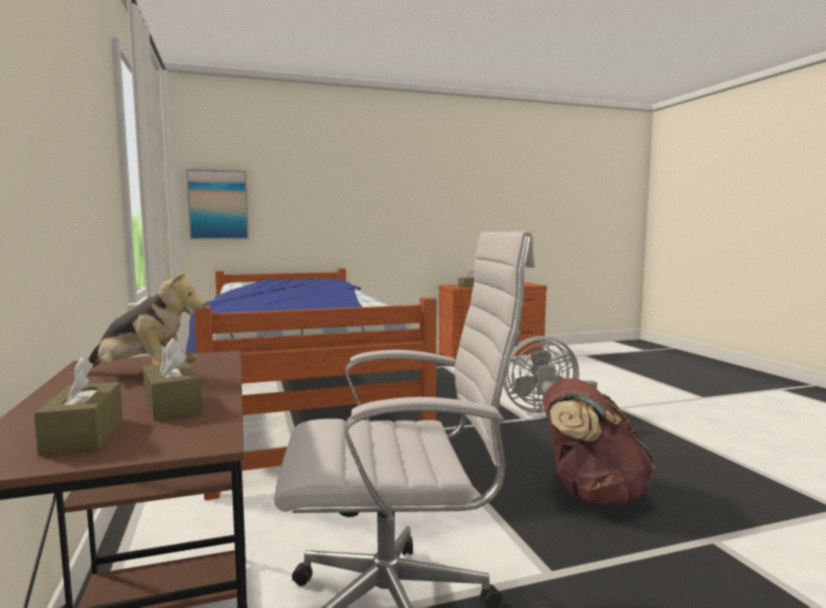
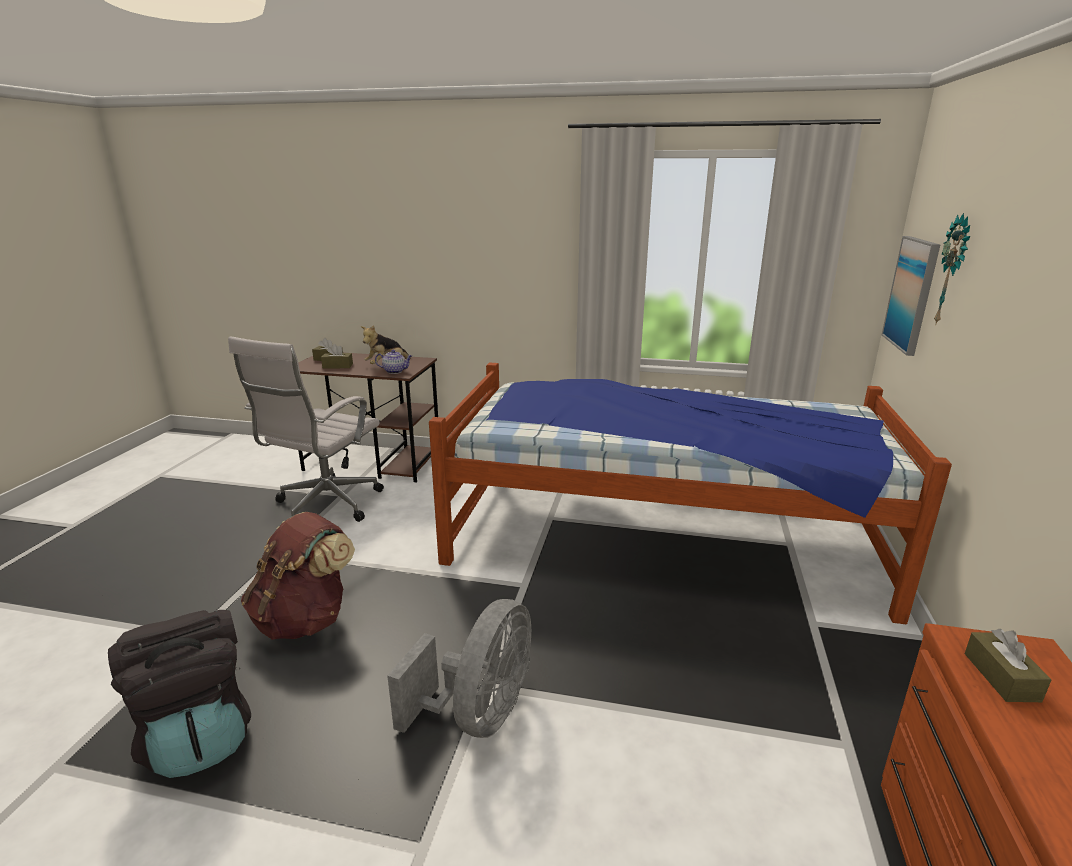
camera: 120 degrees right, 15 degrees up
none -> black backpack [108,610,251,778]
none -> teapot [375,350,412,374]
none -> wall clock [934,213,970,323]

